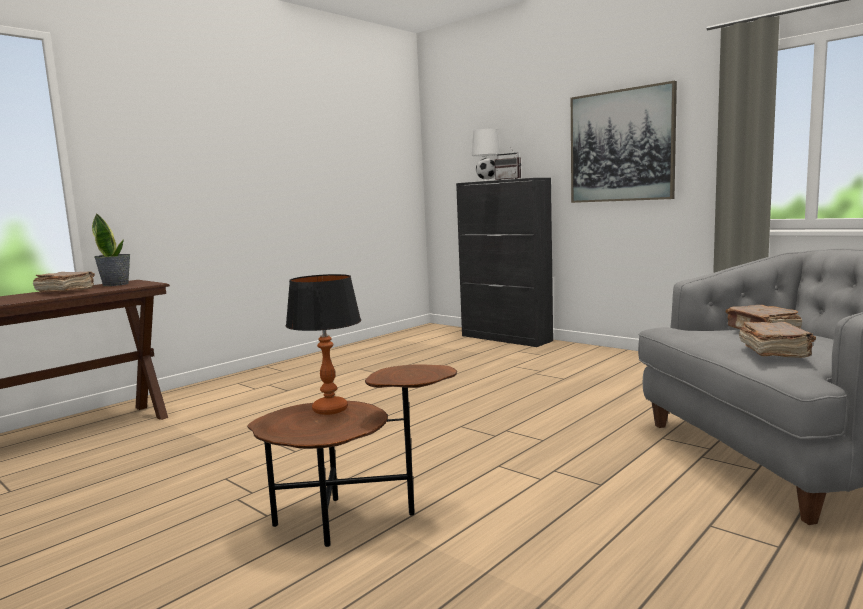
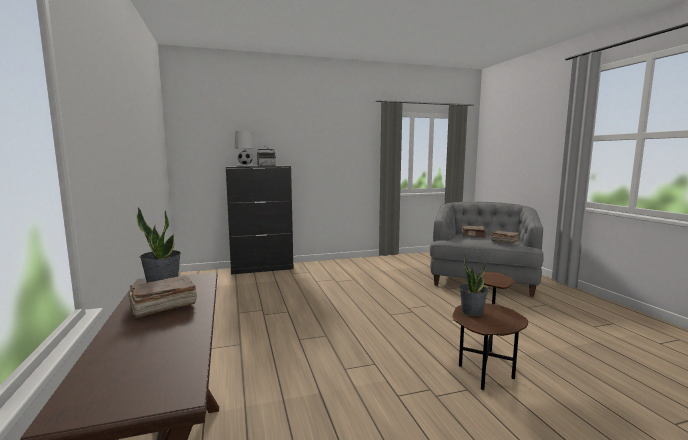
camera: 60 degrees left, 0 degrees up
table lamp [286,274,361,415] -> potted plant [459,255,489,316]
picture [571,81,677,203] -> none

